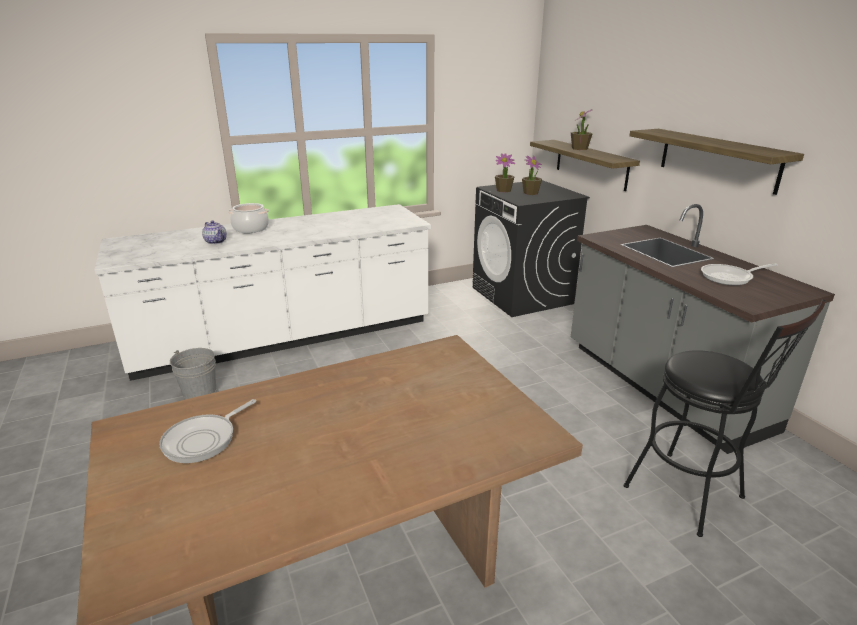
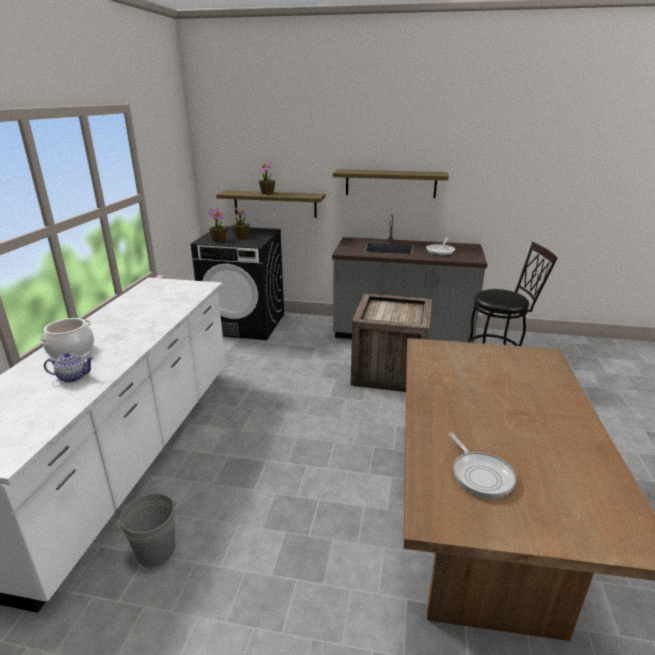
camera: 55 degrees left, 0 degrees up
none -> crate [351,293,432,392]

